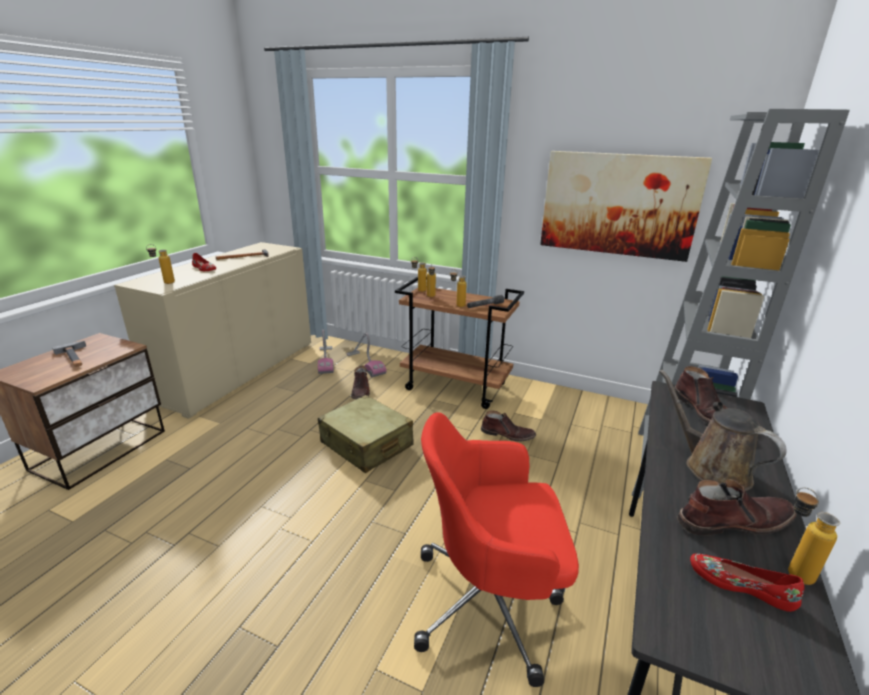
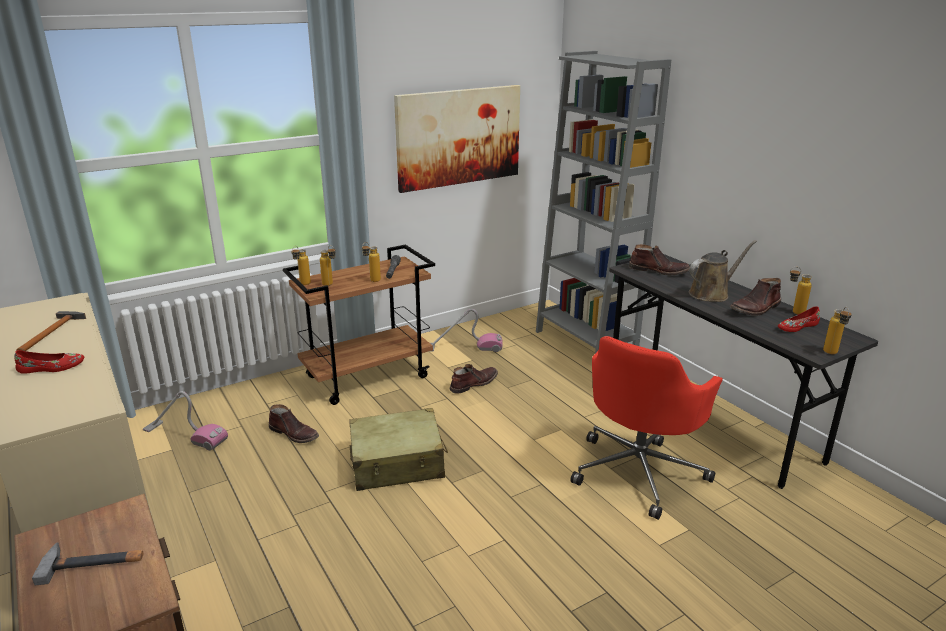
camera: 55 degrees left, 0 degrees up
bottle [146,244,175,284] -> bottle moved to [823,307,852,354]
vacuum cleaner [346,333,386,377] -> vacuum cleaner moved to [430,309,503,352]
brown watering can [659,370,786,491] -> brown watering can turned 150 degrees clockwise [689,240,757,302]
brown boot [677,479,796,536] -> brown boot turned 150 degrees counterclockwise [730,278,781,316]

